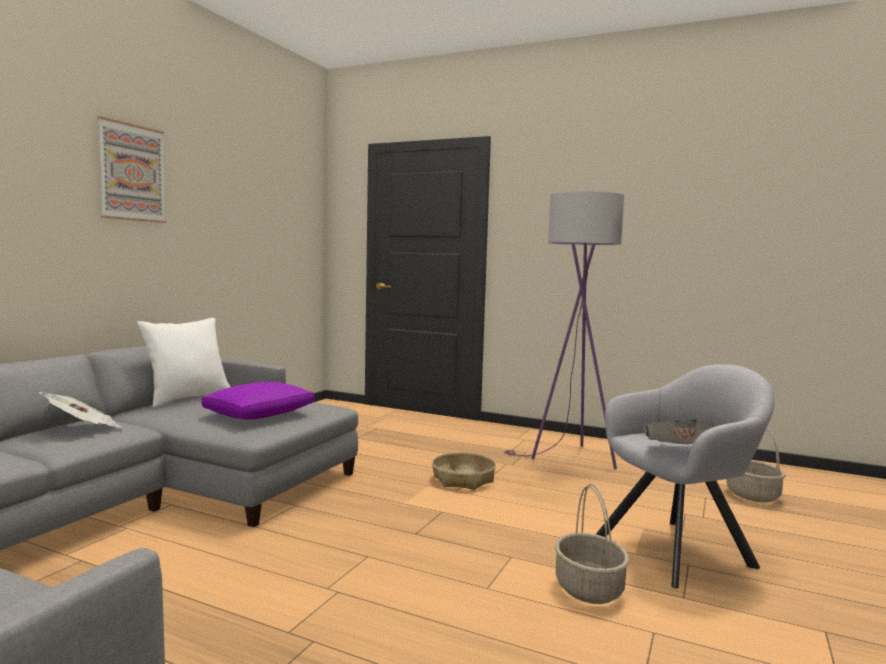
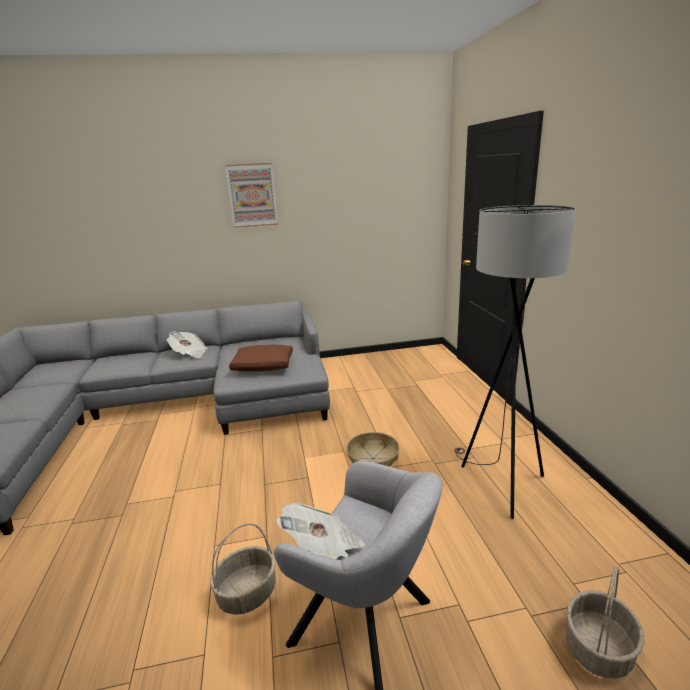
camera: 55 degrees right, 15 degrees up
white pillow [137,318,230,408] -> none
purple pillow [201,382,315,419] -> brown pillow [229,345,293,372]
purple floor lamp [505,191,624,469] -> grey floor lamp [454,205,576,519]

